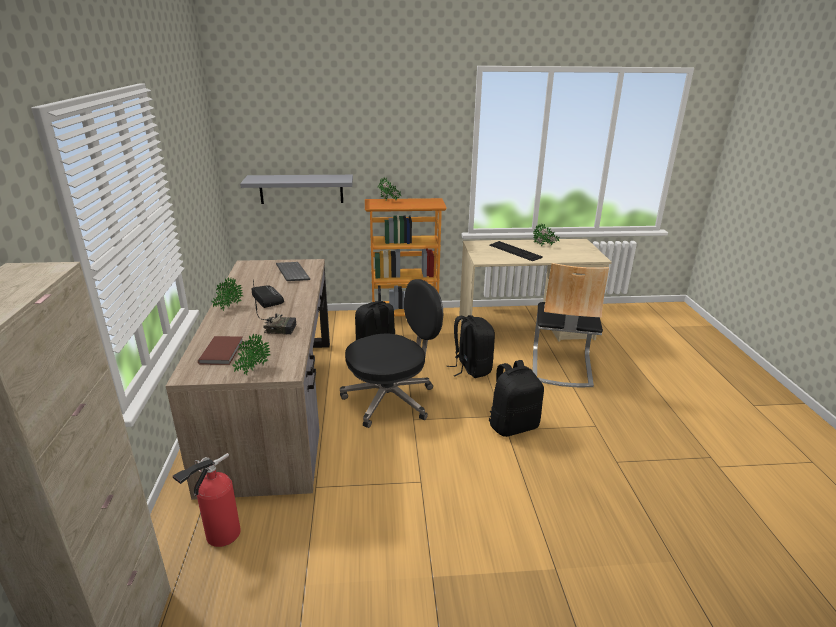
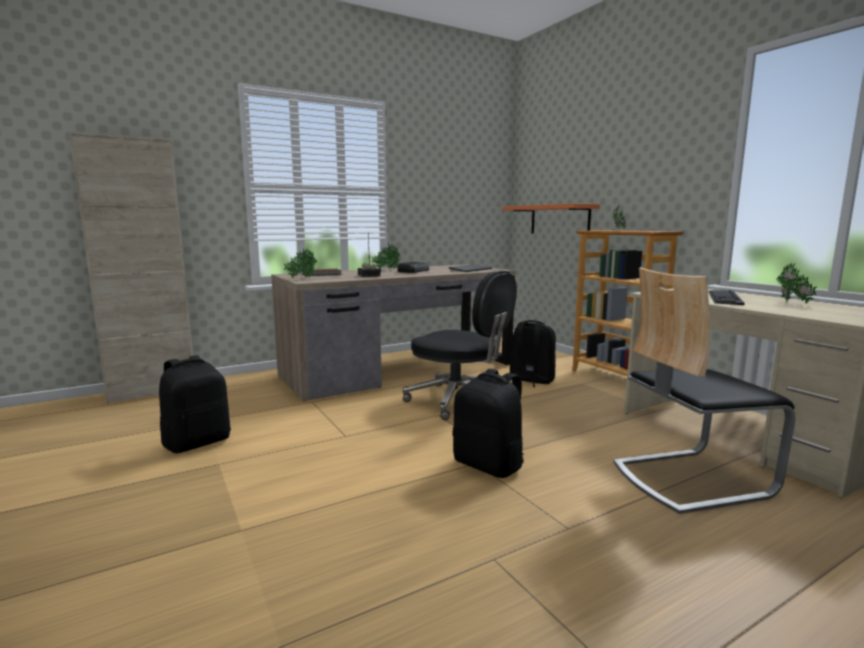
camera: 65 degrees right, 15 degrees down
fire extinguisher [173,453,241,547] -> none
grey shelf [240,175,353,204] -> orange shelf [502,203,600,233]
black backpack [446,315,495,378] -> black backpack moved to [159,355,231,453]

